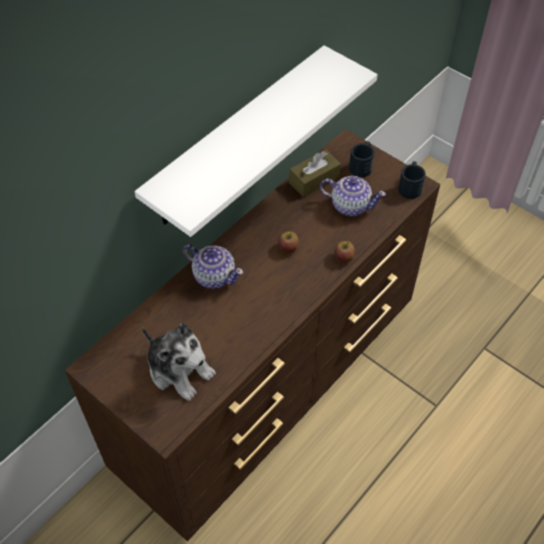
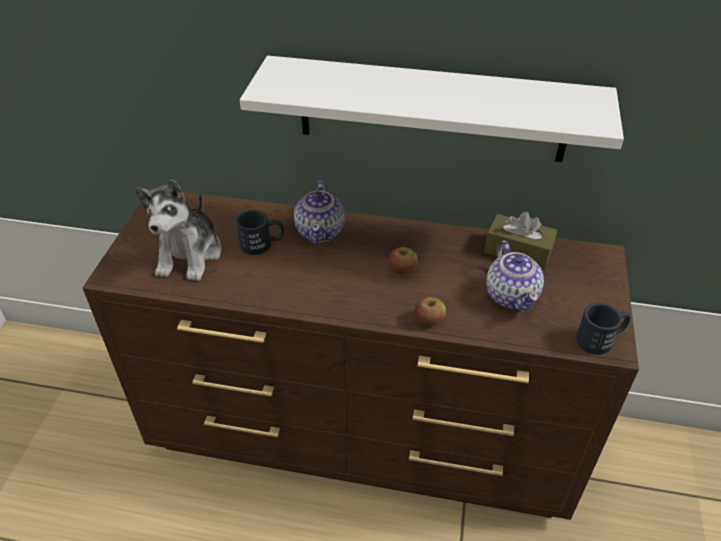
camera: 60 degrees right, 10 degrees down
black mug [349,141,374,177] -> black mug moved to [236,210,284,255]

